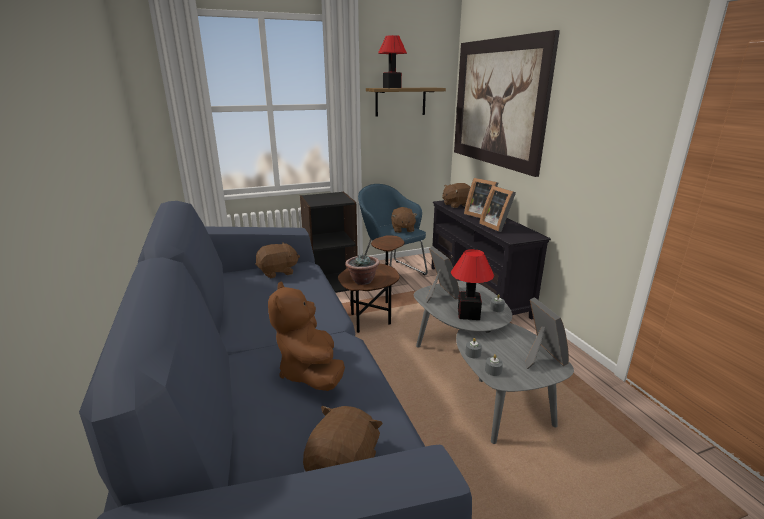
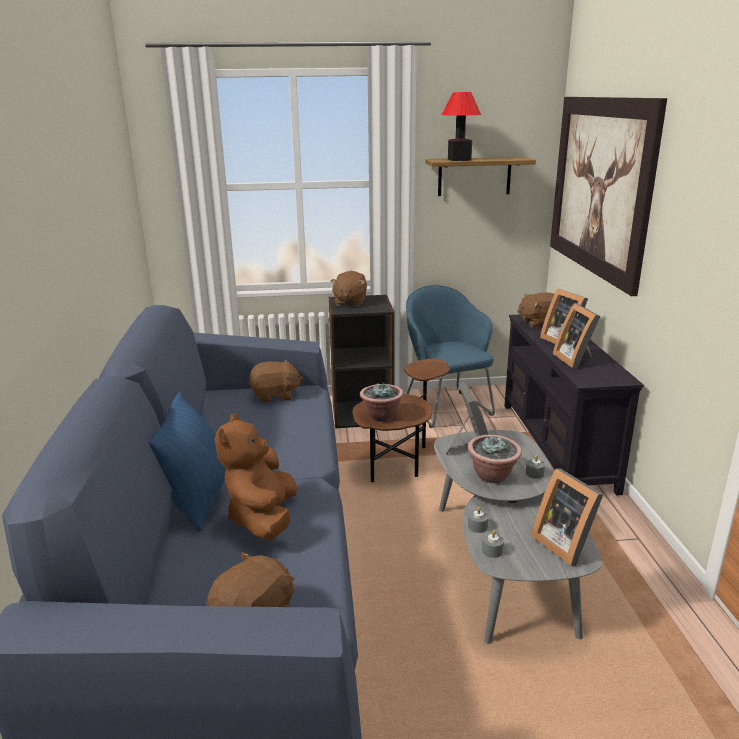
camera: 15 degrees right, 0 degrees up
brown plush toy [391,207,417,233] -> brown plush toy moved to [330,271,367,306]
table lamp [451,249,494,320] -> potted plant [468,435,522,483]
picture frame [525,297,569,369] -> picture frame turned 150 degrees clockwise [531,468,603,566]
none -> blue pillow [149,392,225,532]

